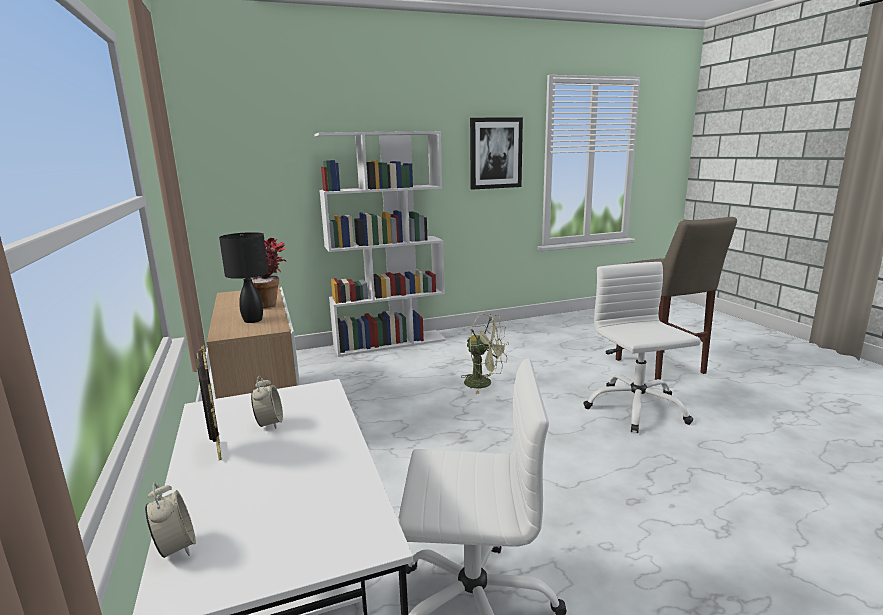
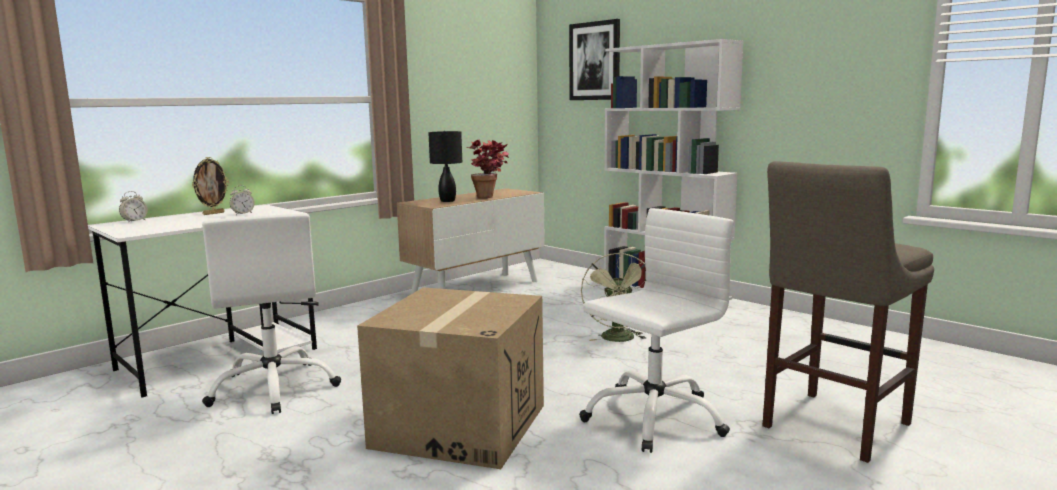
camera: 65 degrees right, 5 degrees down
picture [470,117,523,190] -> picture moved to [569,19,620,100]
none -> cardboard box [357,287,544,469]

